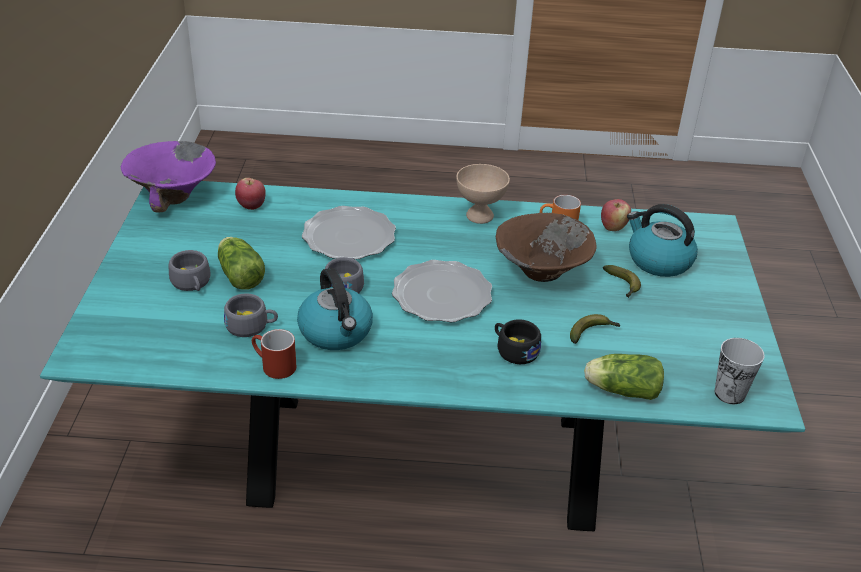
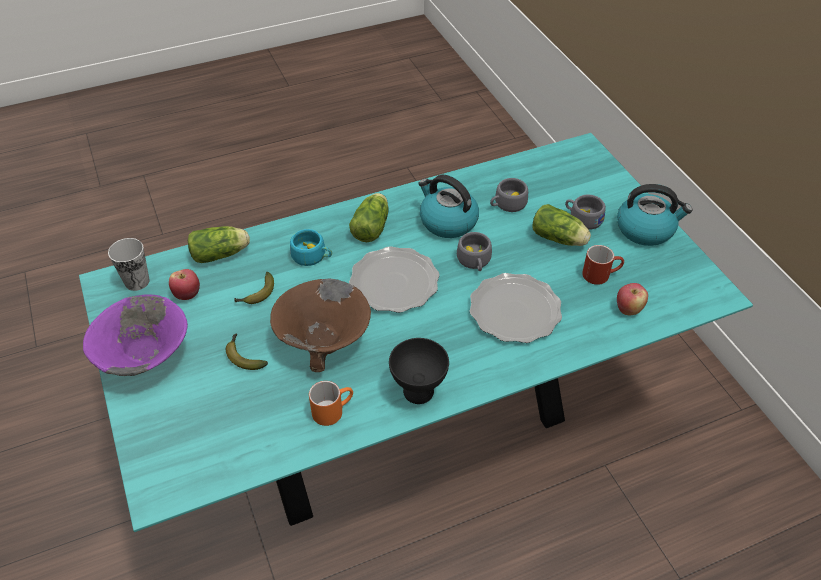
camera: 155 degrees right, 10 degrees up
purple bowl [121,141,216,213] -> purple bowl moved to [83,294,188,376]
red mug [252,329,296,379] -> red mug moved to [582,245,624,285]
beige bowl [456,164,510,224] -> black bowl [389,338,449,404]
black cup [495,319,541,364] -> turquoise cup [290,229,332,266]
apple [601,199,631,231] -> apple moved to [169,269,200,300]
kettle [627,204,698,277] -> kettle moved to [617,184,692,246]
none -> lettuce [349,193,389,242]

